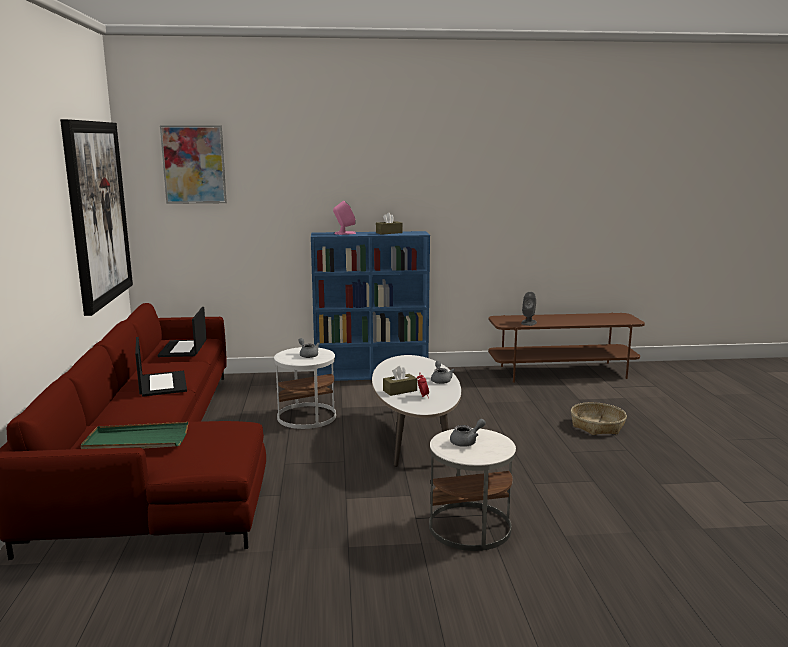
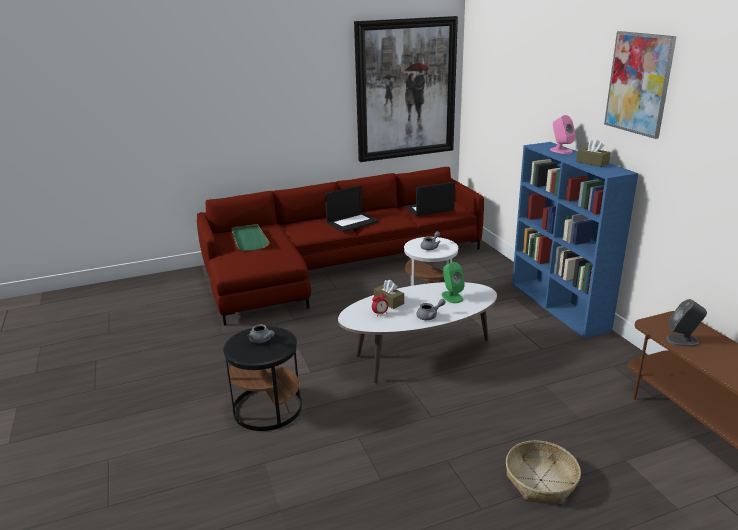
camera: 75 degrees right, 10 degrees up
picture [160,125,227,204] -> picture moved to [604,31,677,139]
white side table [429,428,516,551] -> black side table [223,326,302,431]
none -> green speaker [442,262,465,303]

